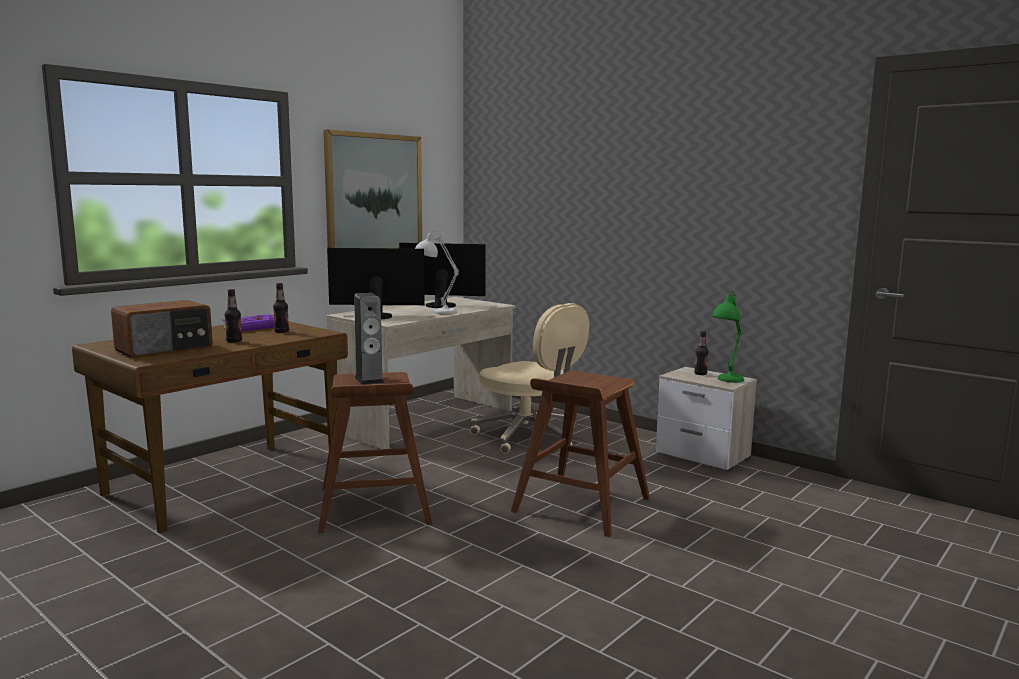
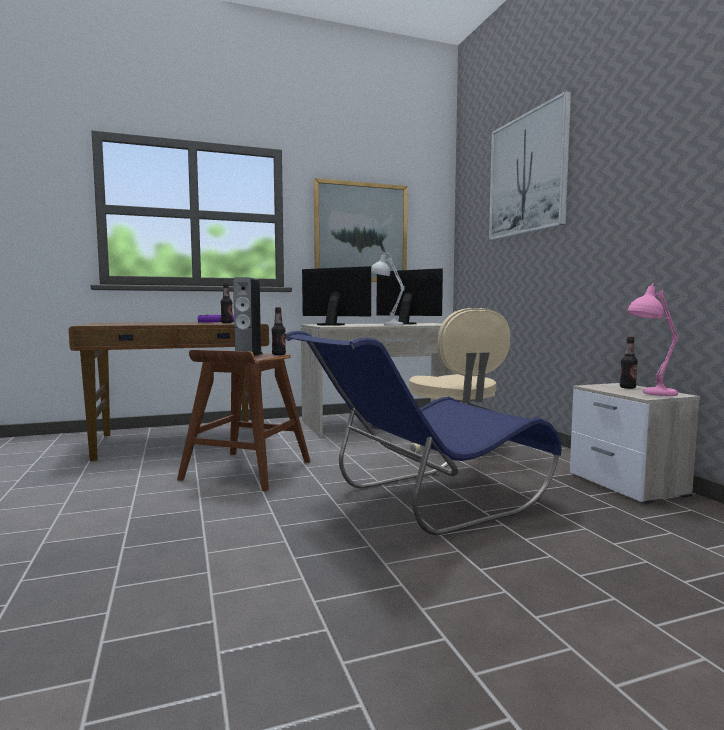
camera: 30 degrees right, 5 degrees down
radio [111,300,213,359] -> none
bottle [225,289,242,343] -> bottle moved to [272,307,286,355]
brown stool [511,371,650,537] -> blue chair [285,331,561,535]
green table lamp [712,291,744,383] -> pink table lamp [627,282,678,396]
none -> picture [489,91,571,240]

